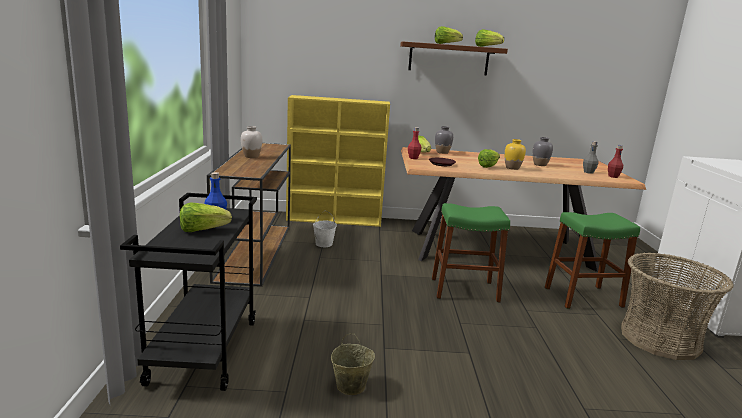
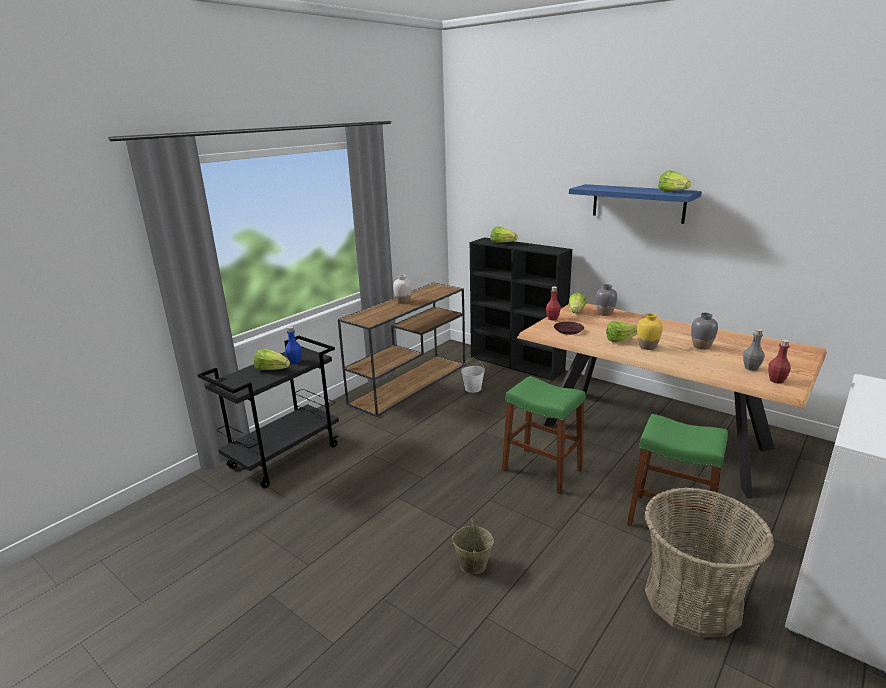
camera: 40 degrees right, 5 degrees up
yellow bookcase [286,95,390,227] -> black bookcase [470,237,572,381]
beige bucket [331,333,375,395] -> beige bucket moved to [452,519,494,575]
brown shelf [400,42,508,75] -> blue shelf [569,184,702,224]
lettuce [435,26,463,44] -> lettuce moved to [490,227,518,243]

